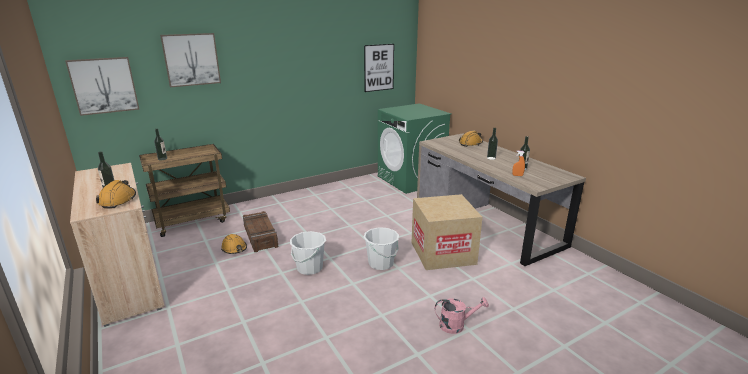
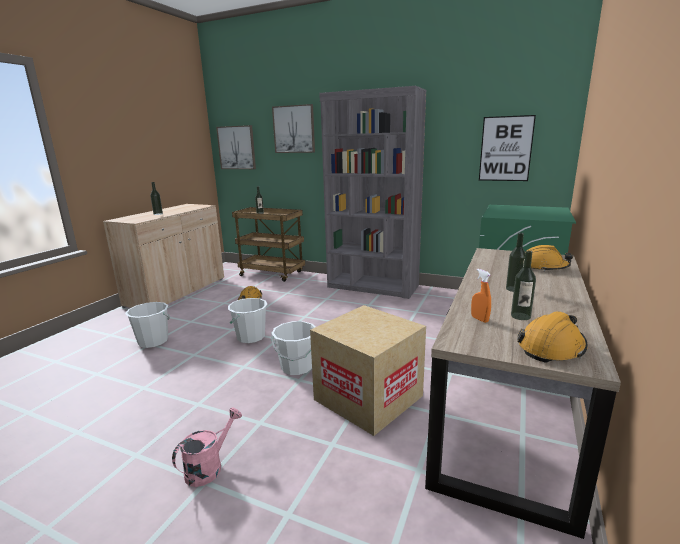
camera: 55 degrees right, 5 degrees down
orange hard hat [96,180,136,209] -> orange hard hat moved to [517,311,588,363]
crate [243,211,278,252] -> none
pink watering can [435,297,489,334] -> pink watering can turned 105 degrees counterclockwise [172,407,242,487]
none -> white bucket [125,302,170,348]
none -> grey bookcase [319,86,426,299]

